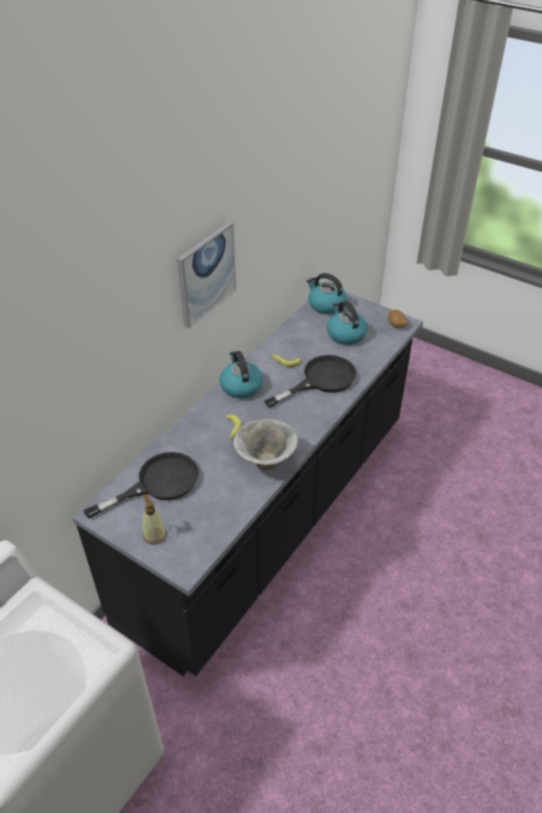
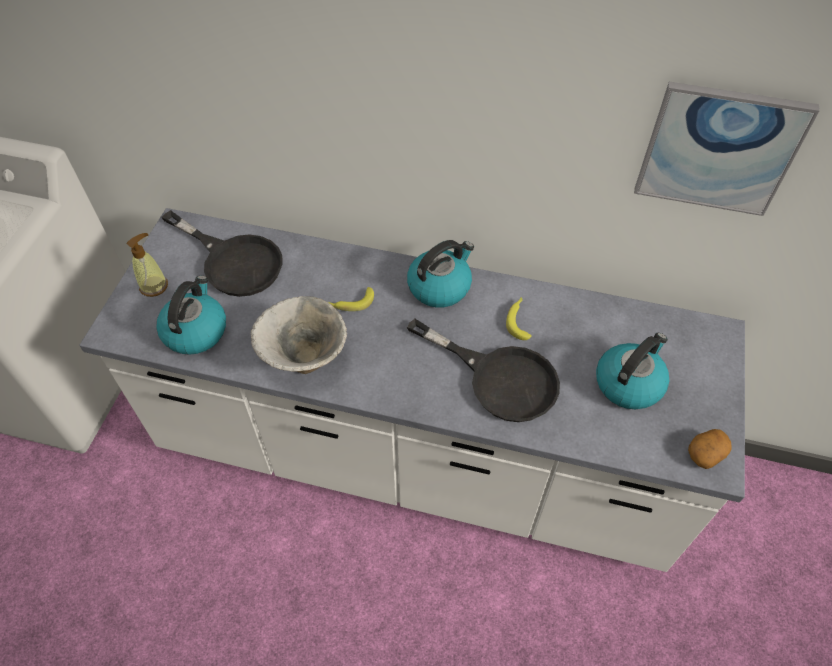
camera: 70 degrees right, 10 degrees up
black counter [72,292,423,676] -> white counter [79,208,745,572]
picture [177,222,236,329] -> picture moved to [634,82,820,216]
kettle [306,273,347,314] -> kettle moved to [156,276,226,355]

